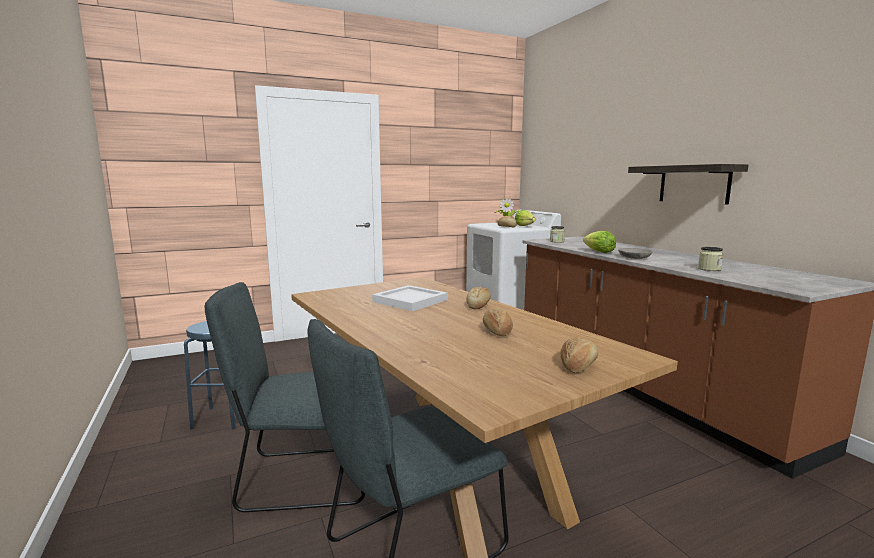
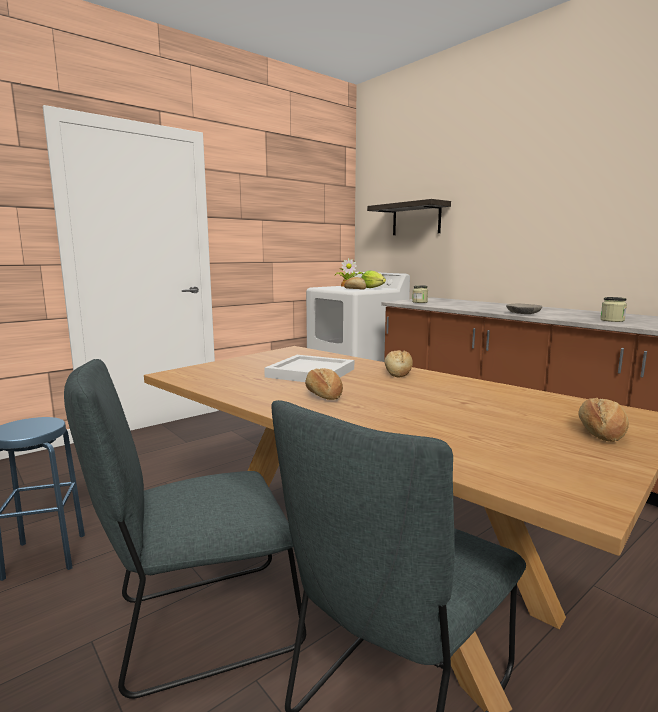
camera: 15 degrees left, 0 degrees up
bread [483,309,513,336] -> bread moved to [305,368,343,400]
lettuce [583,231,616,253] -> none
shelf [628,164,748,205] -> shelf moved to [367,199,451,235]

